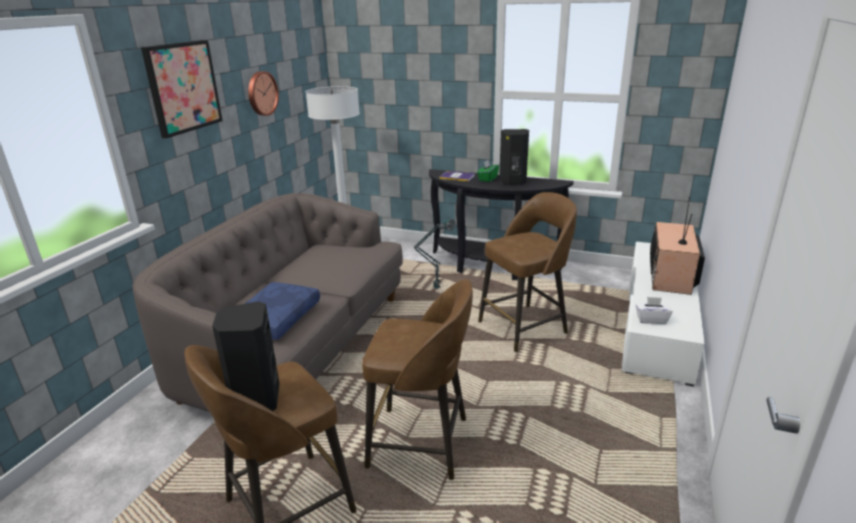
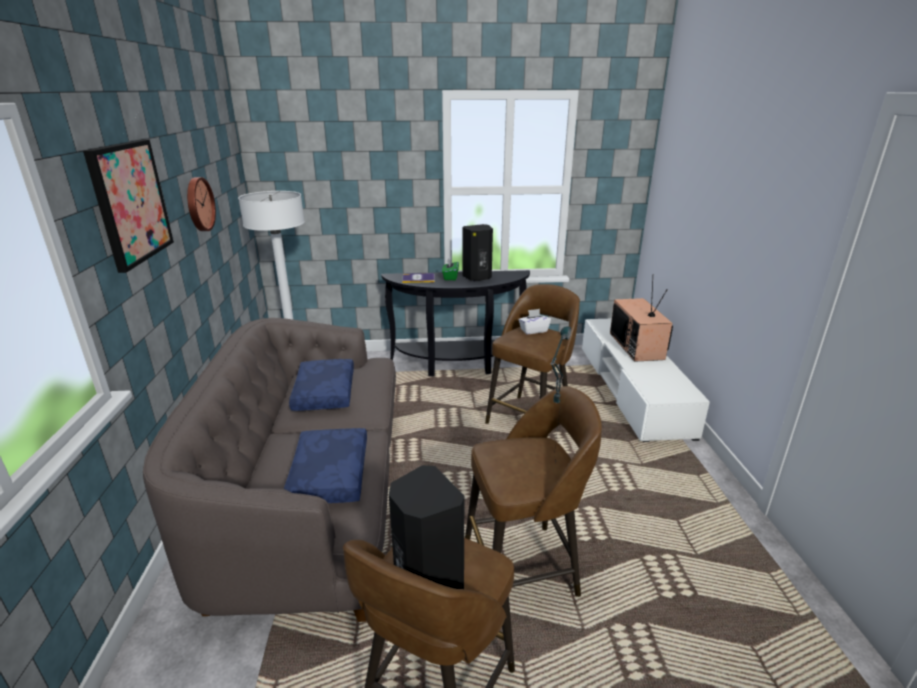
camera: 25 degrees left, 0 degrees up
white tissue box [636,297,673,324] -> white tissue box moved to [518,309,551,334]
none -> blue pillow [289,359,354,411]

